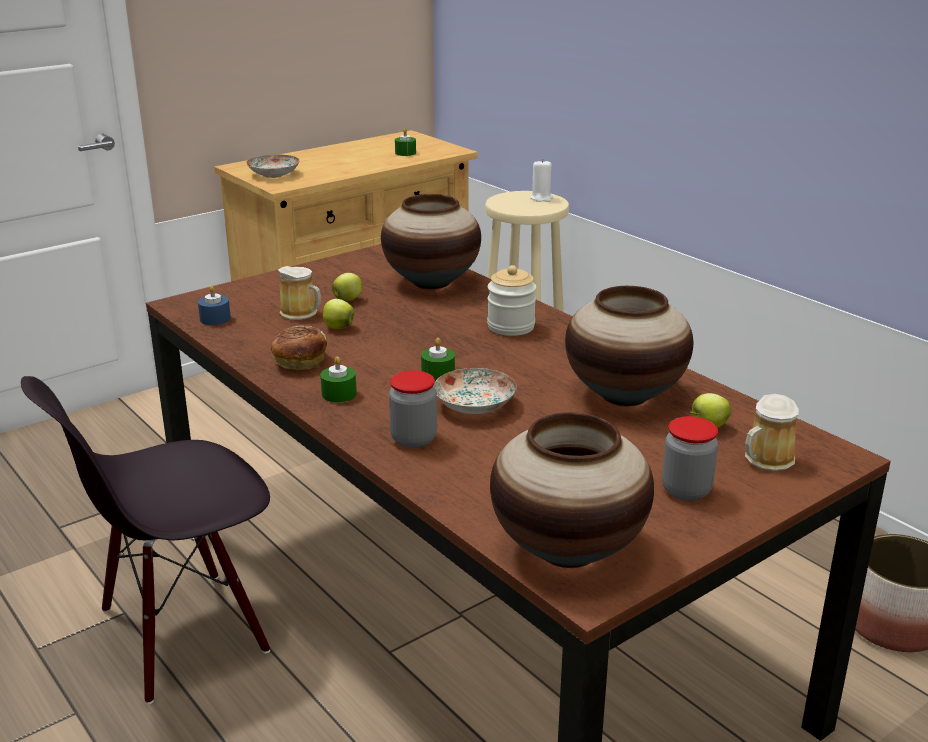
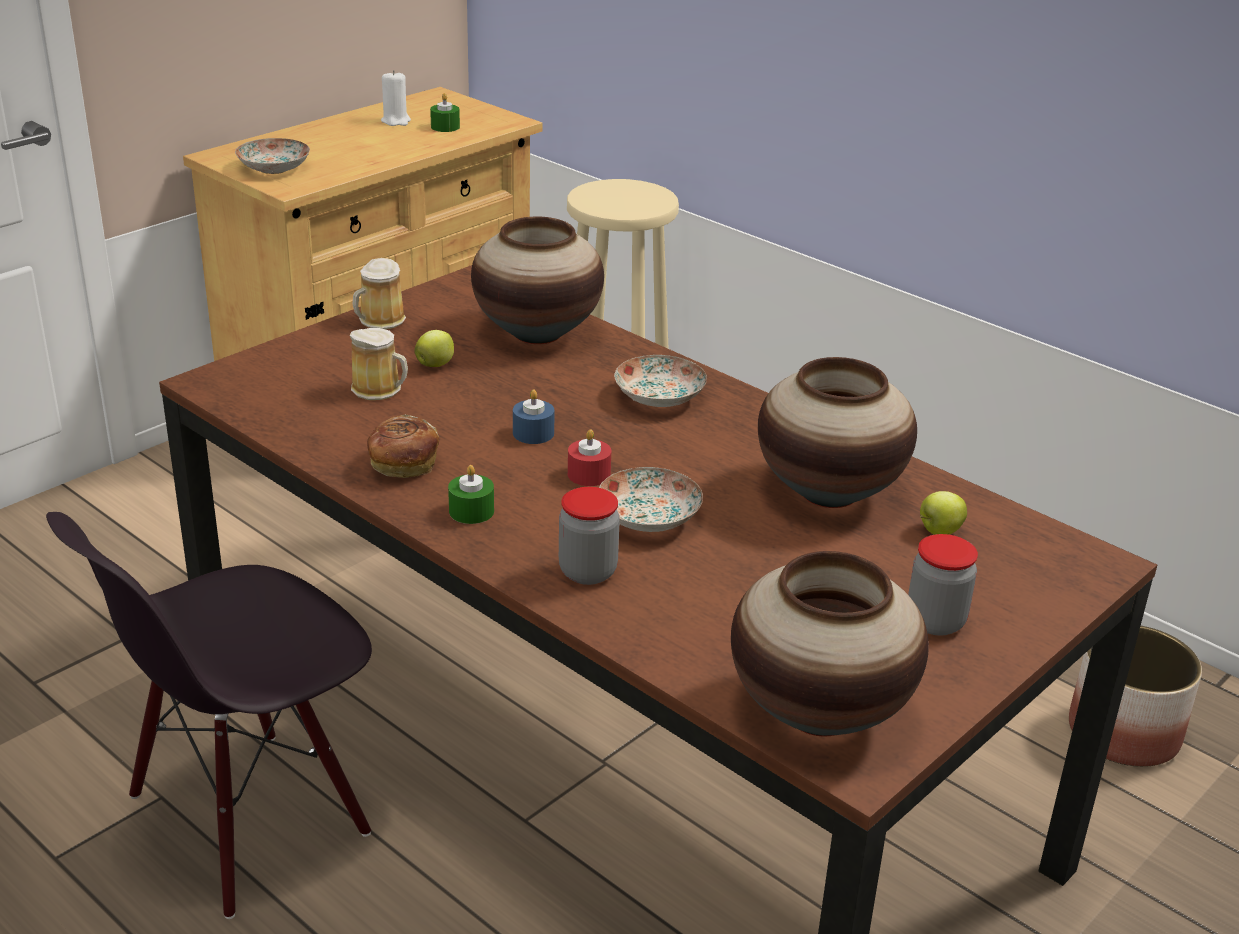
camera: 10 degrees left, 5 degrees up
blue candle [198,285,231,325] -> blue candle moved to [513,389,555,444]
apple [323,299,354,329] -> none
green candle [421,338,455,381] -> red candle [568,429,611,486]
jar [487,265,536,336] -> plate [614,355,707,407]
white candle [530,159,553,202] -> white candle moved to [381,70,411,126]
mug [745,394,799,471] -> mug moved to [353,258,406,329]

